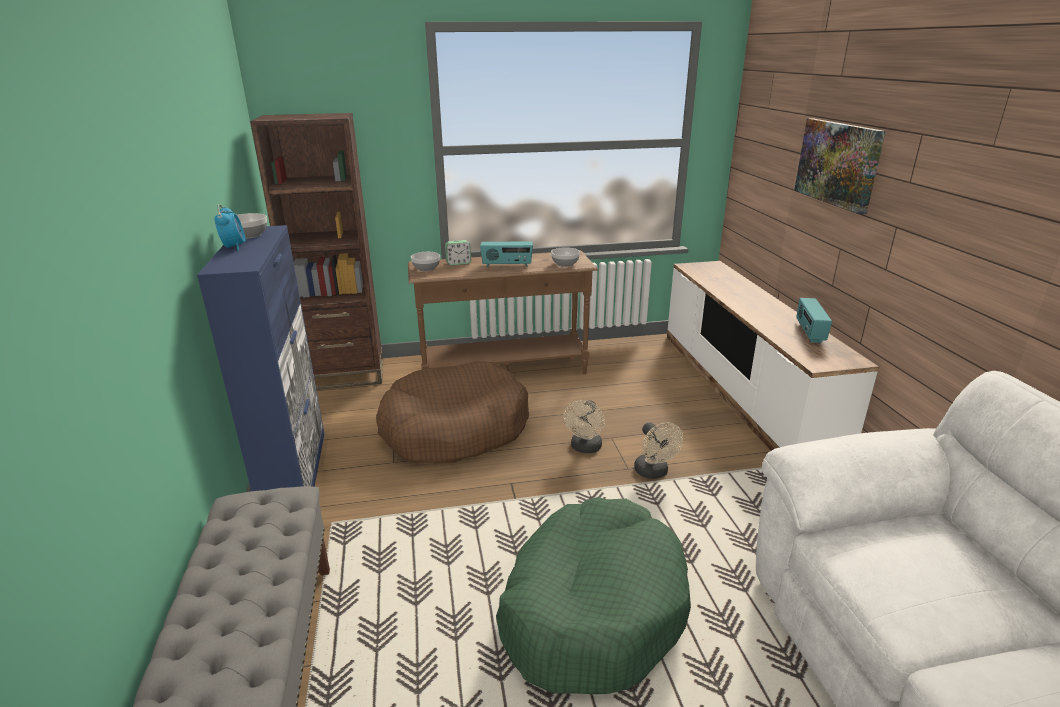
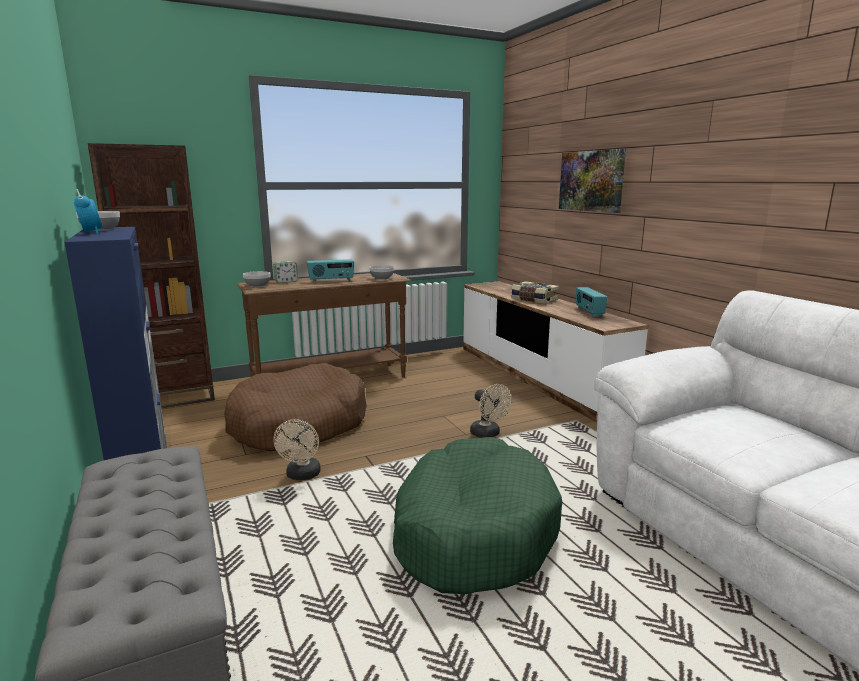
camera: 15 degrees left, 10 degrees down
beige fan [563,400,605,453] -> beige fan moved to [273,419,321,480]
none -> book [511,282,559,304]

